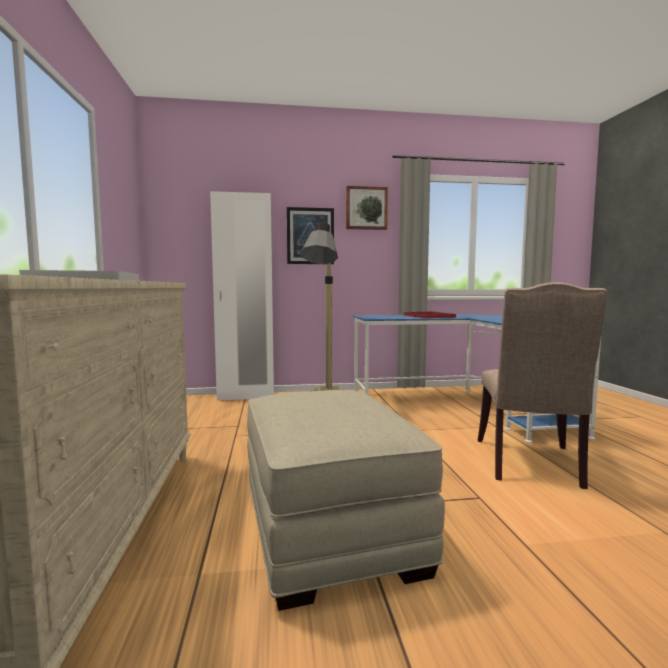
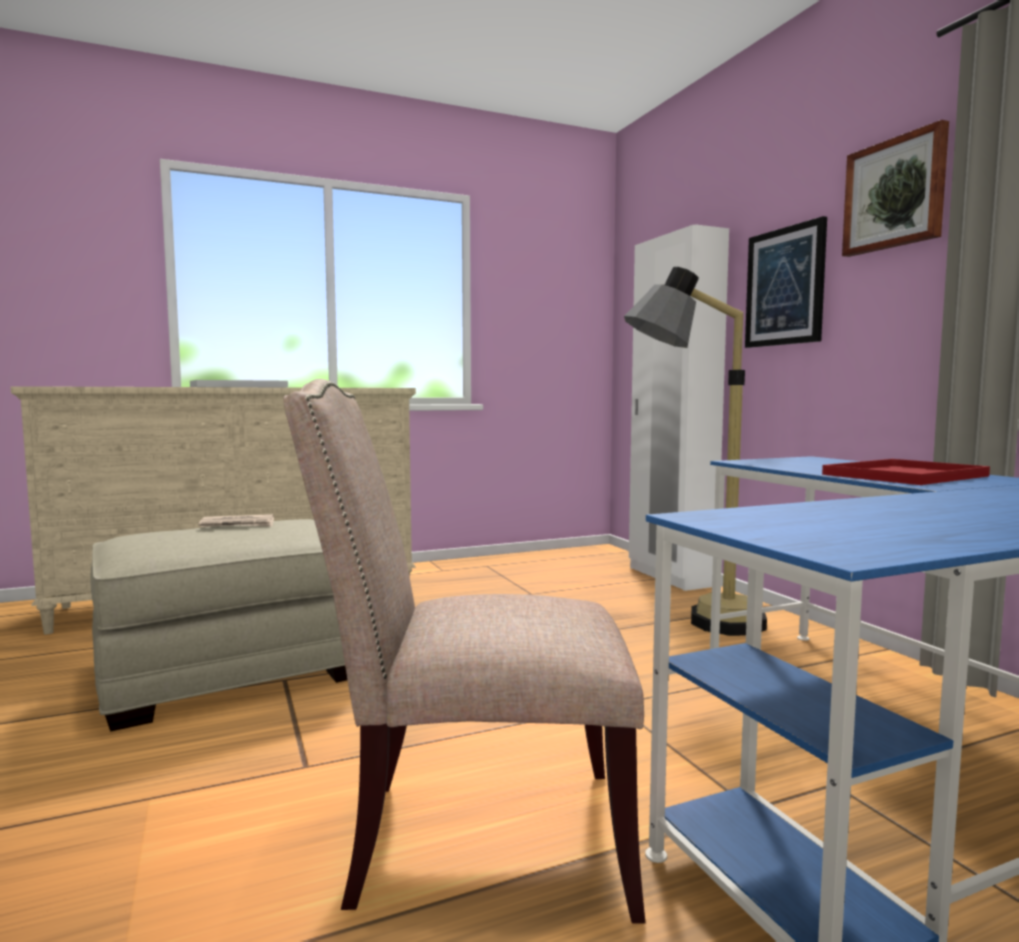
camera: 75 degrees right, 0 degrees up
none -> newspaper [199,514,274,527]

